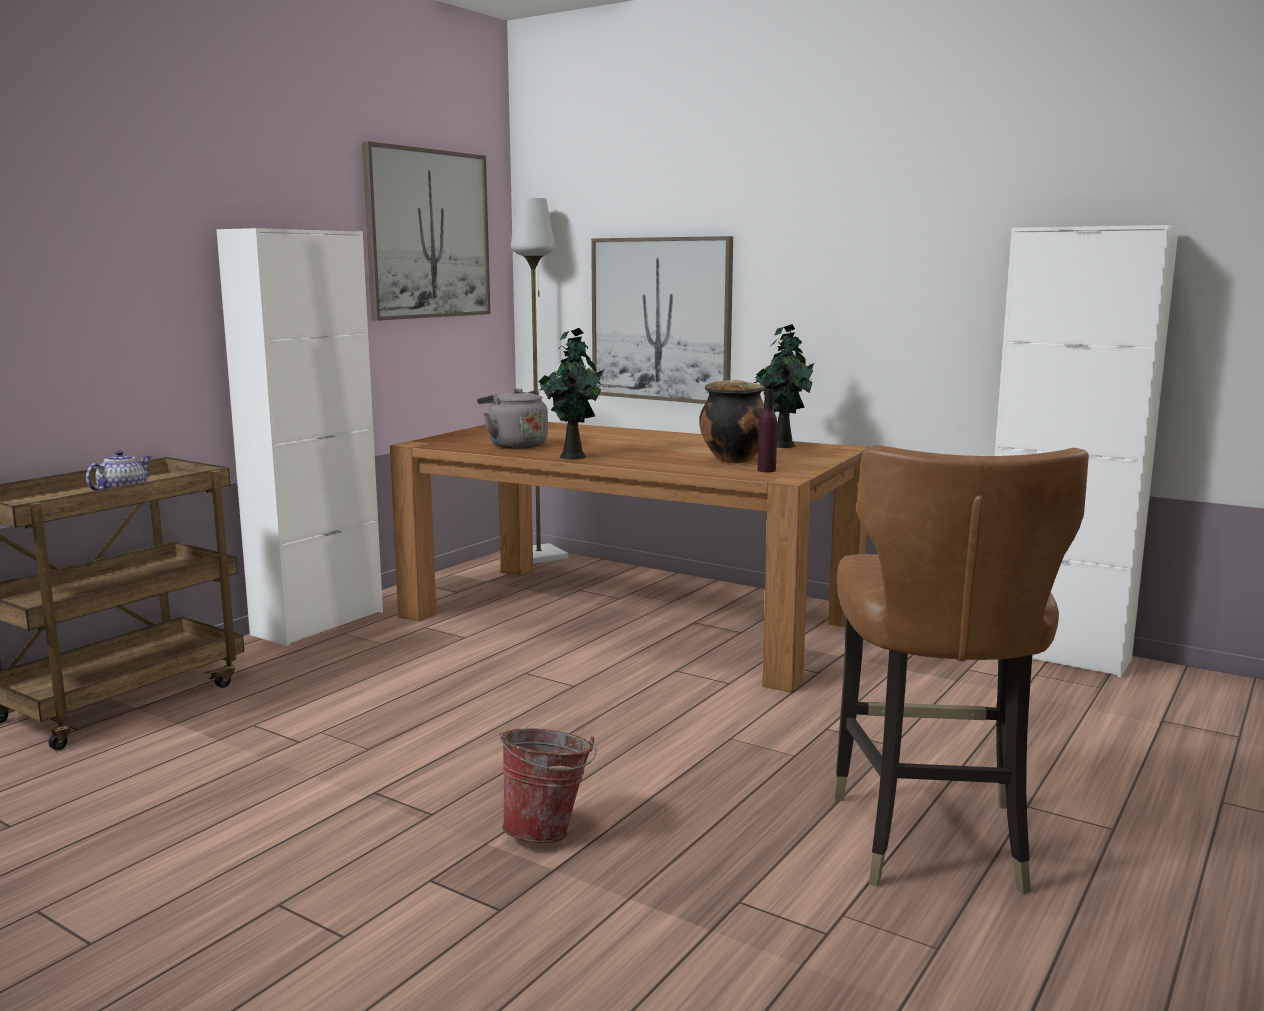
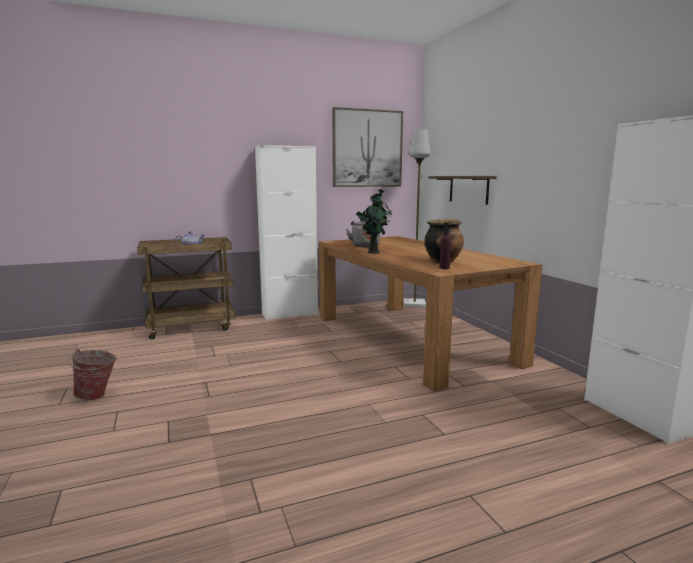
camera: 35 degrees right, 0 degrees up
bucket [500,728,597,843] -> bucket moved to [68,349,117,400]
picture [591,236,733,404] -> shelf [428,176,497,204]
potted plant [754,324,814,448] -> none
brown chair [834,445,1089,894] -> none

